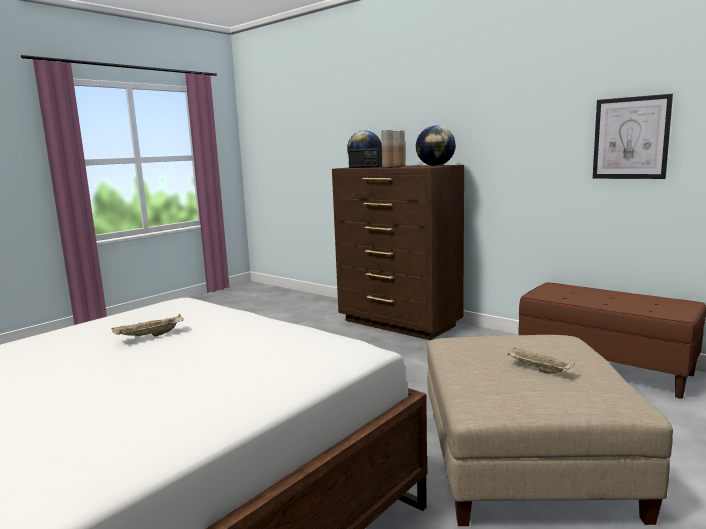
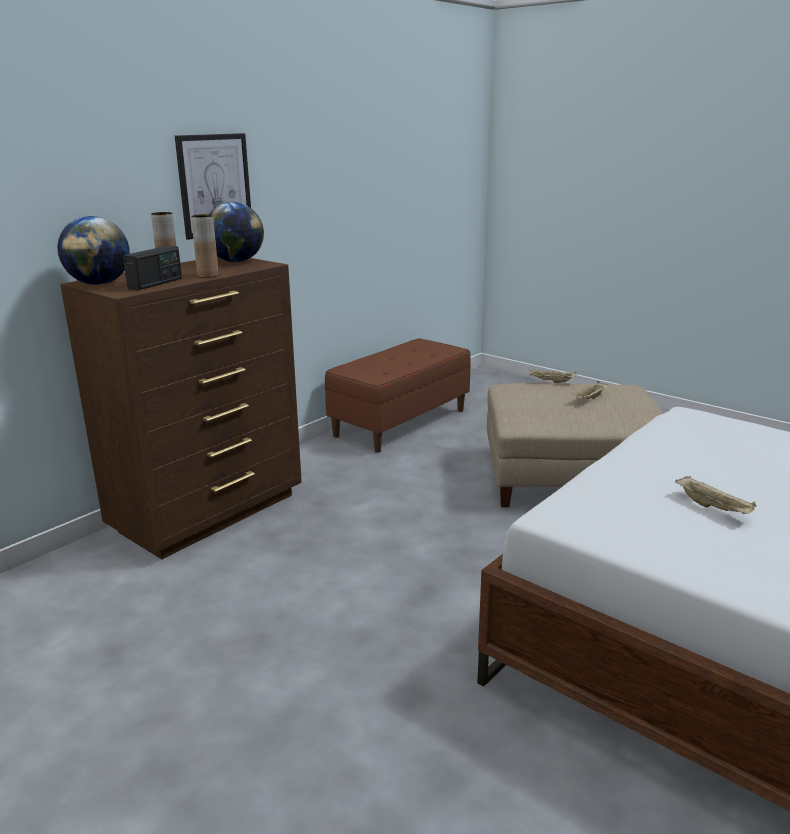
camera: 90 degrees left, 10 degrees up
picture [593,94,673,179] -> picture moved to [175,133,251,240]
none -> beige tray [529,369,576,383]

